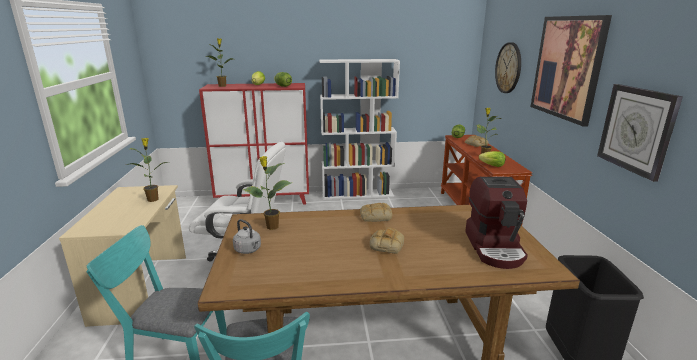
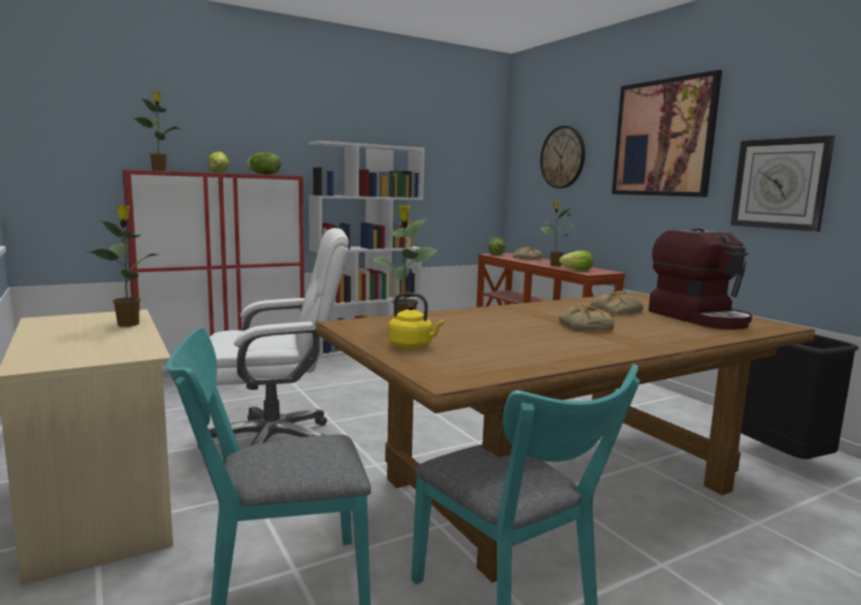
camera: 25 degrees left, 10 degrees down
grey kettle [233,219,261,254] -> yellow kettle [388,292,444,349]
bread [360,203,392,222] -> bread moved to [591,291,643,314]

